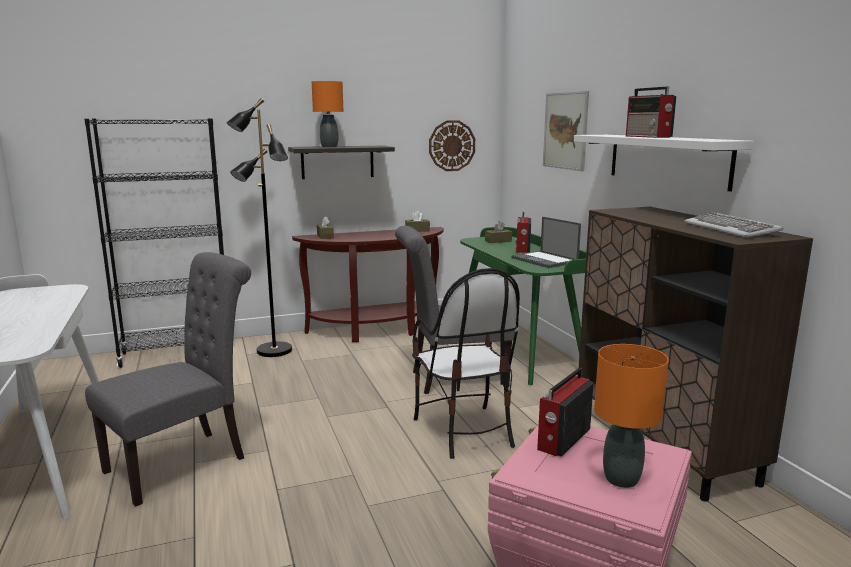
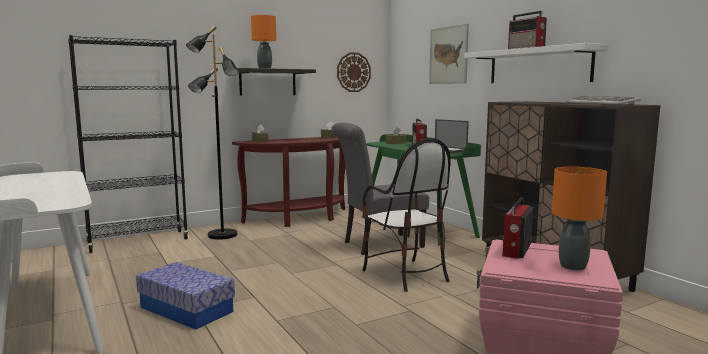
camera: 10 degrees left, 5 degrees down
grey chair [85,252,251,507] -> storage box [136,262,235,330]

